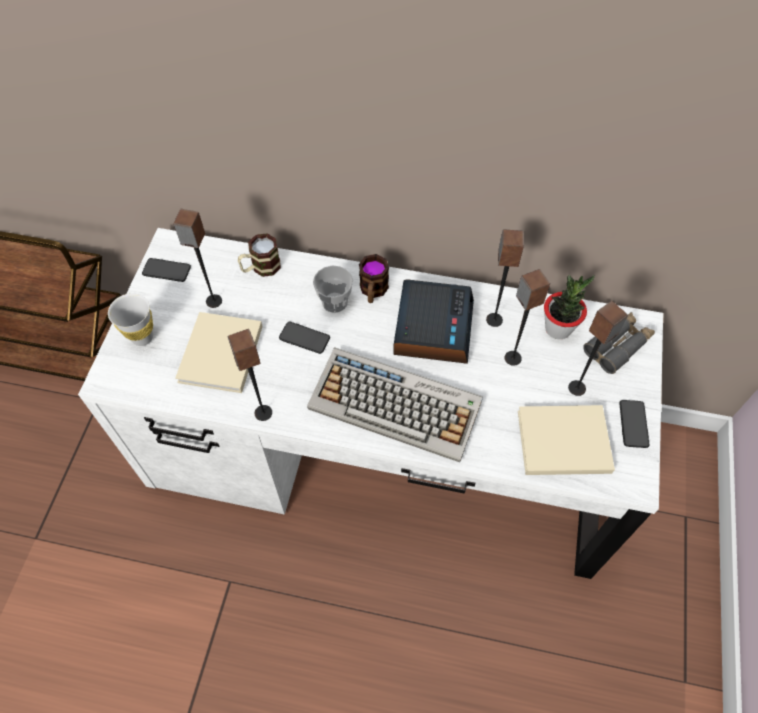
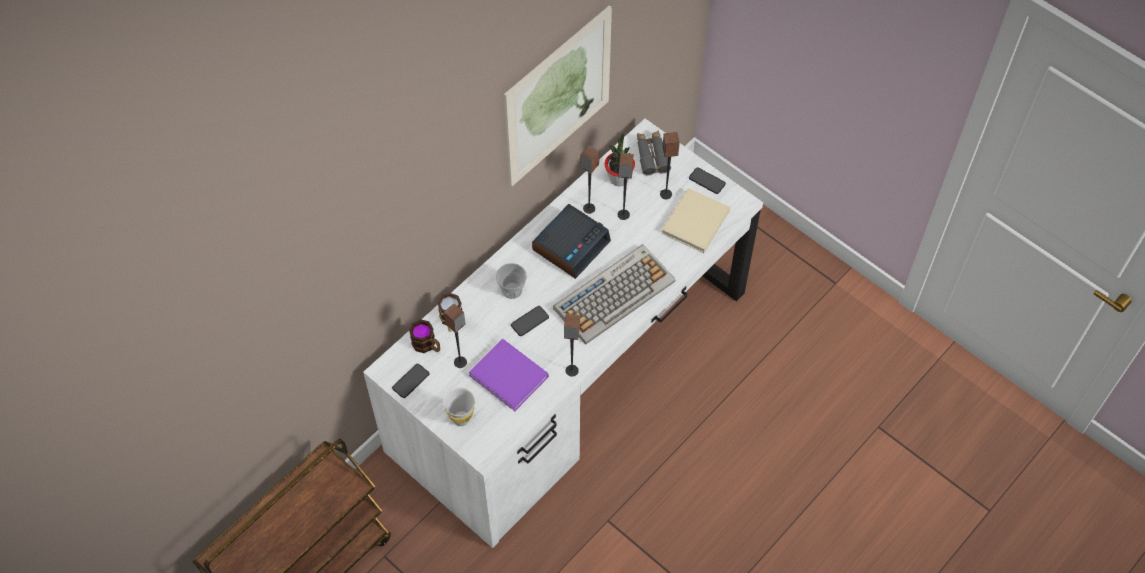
camera: 60 degrees left, 0 degrees up
beige book [175,312,263,393] -> purple book [469,338,549,411]
mug [359,254,389,303] -> mug moved to [409,319,440,353]
alarm clock [393,280,474,364] -> alarm clock turned 90 degrees clockwise [532,204,611,279]
none -> picture [504,5,612,186]

